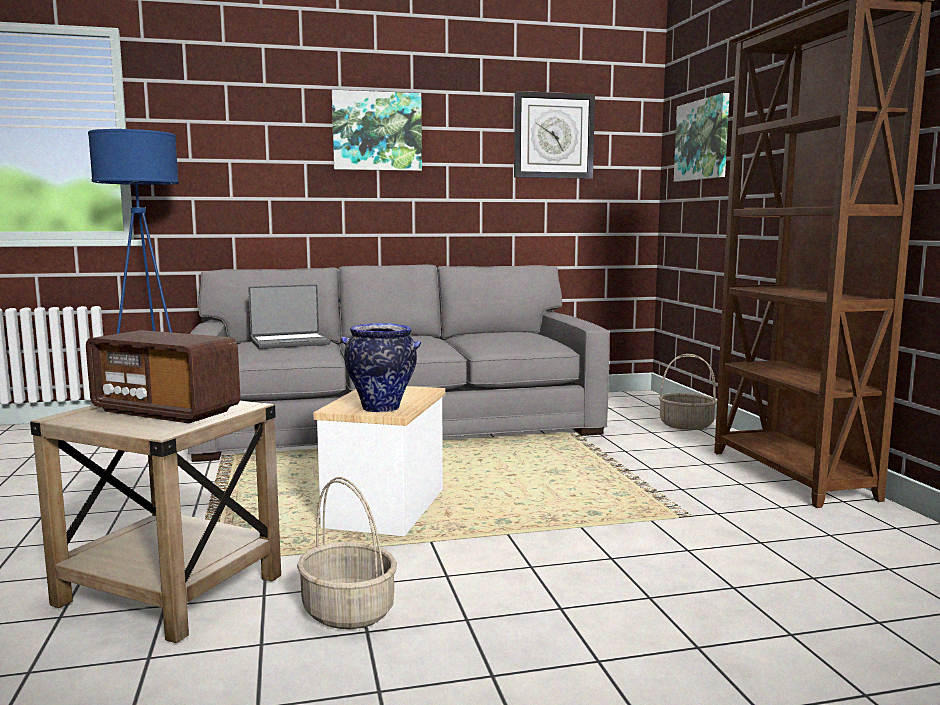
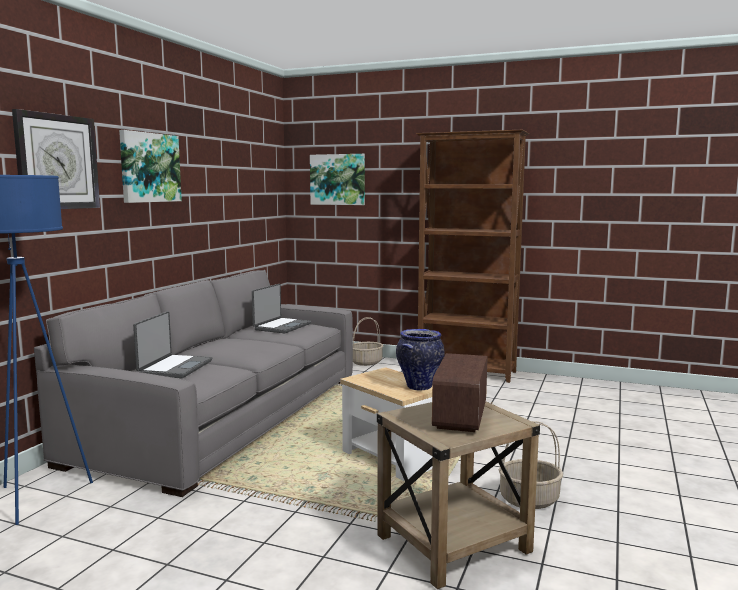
camera: 55 degrees left, 0 degrees up
radio [86,330,240,423] -> radio turned 135 degrees clockwise [432,353,487,432]
wall clock [514,91,595,179] -> wall clock moved to [12,109,100,209]
none -> laptop [252,284,311,333]

